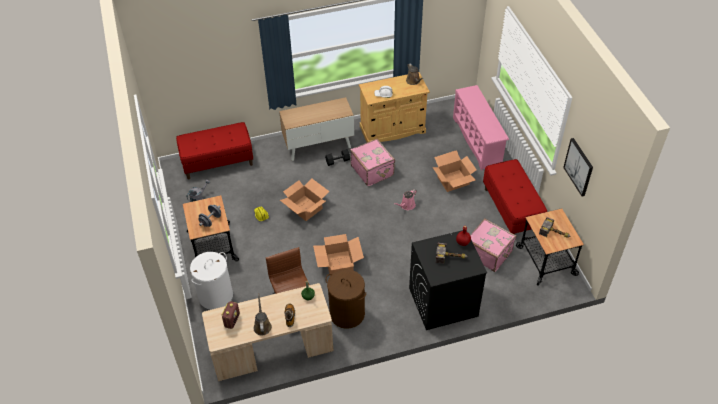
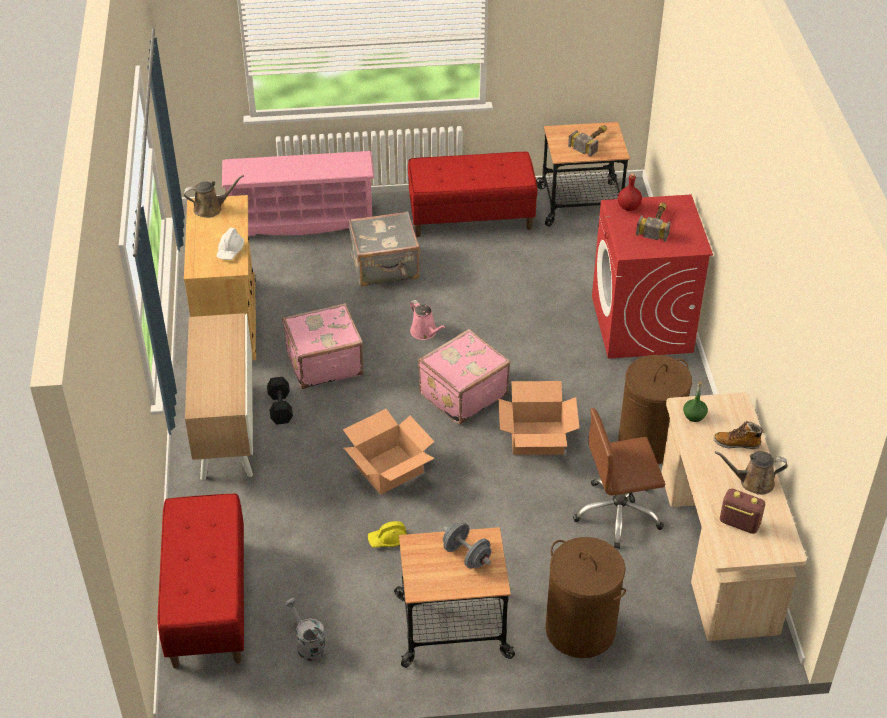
camera: 80 degrees left, 5 degrees down
white laundry basket [190,252,233,310] -> brown laundry basket [545,537,626,658]
black washing machine [409,230,487,330] -> red washing machine [592,194,713,359]
cardboard box [433,150,477,192] -> grey suitcase [348,211,420,287]
pink suitcase [470,218,516,272] -> pink suitcase moved to [418,329,511,424]
picture [563,138,593,197] -> none

